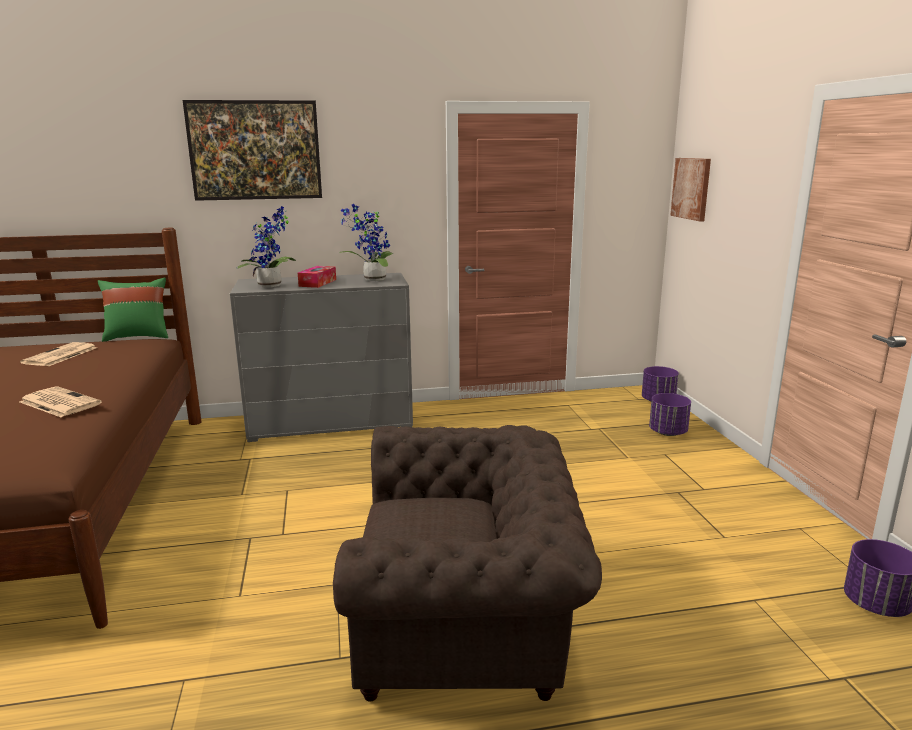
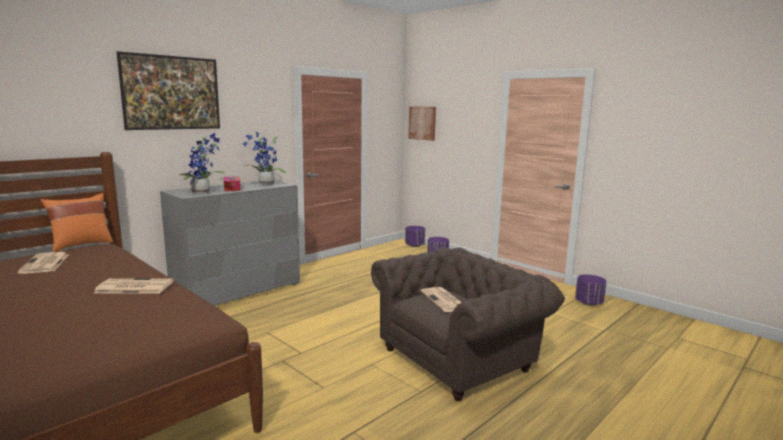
camera: 35 degrees left, 5 degrees down
green pillow [98,277,168,342] -> orange pillow [41,193,113,252]
none -> newspaper [420,287,462,312]

